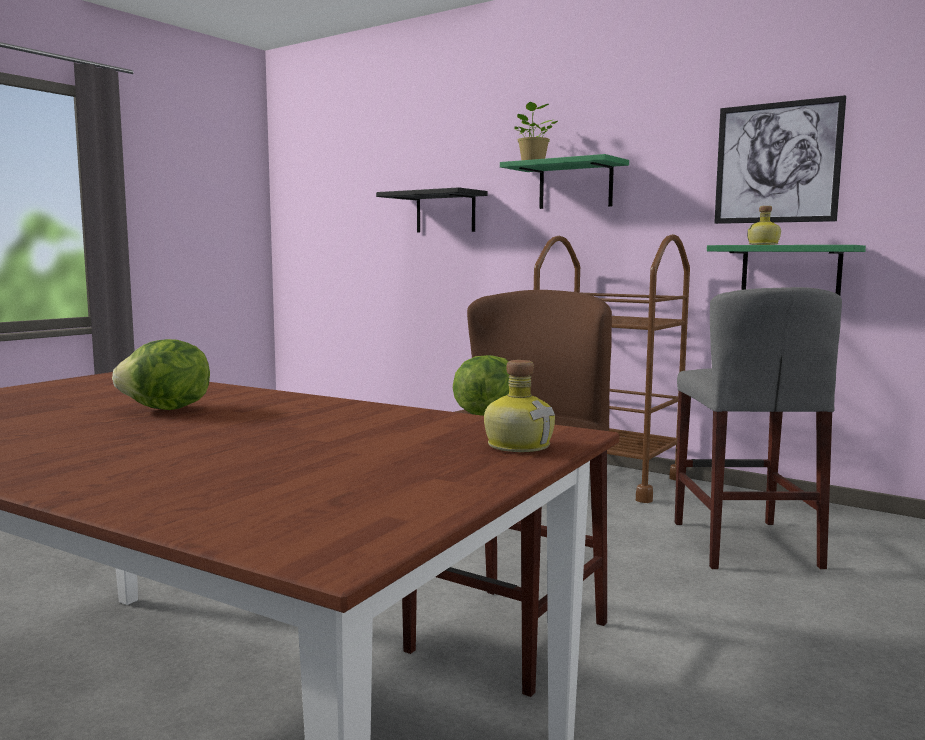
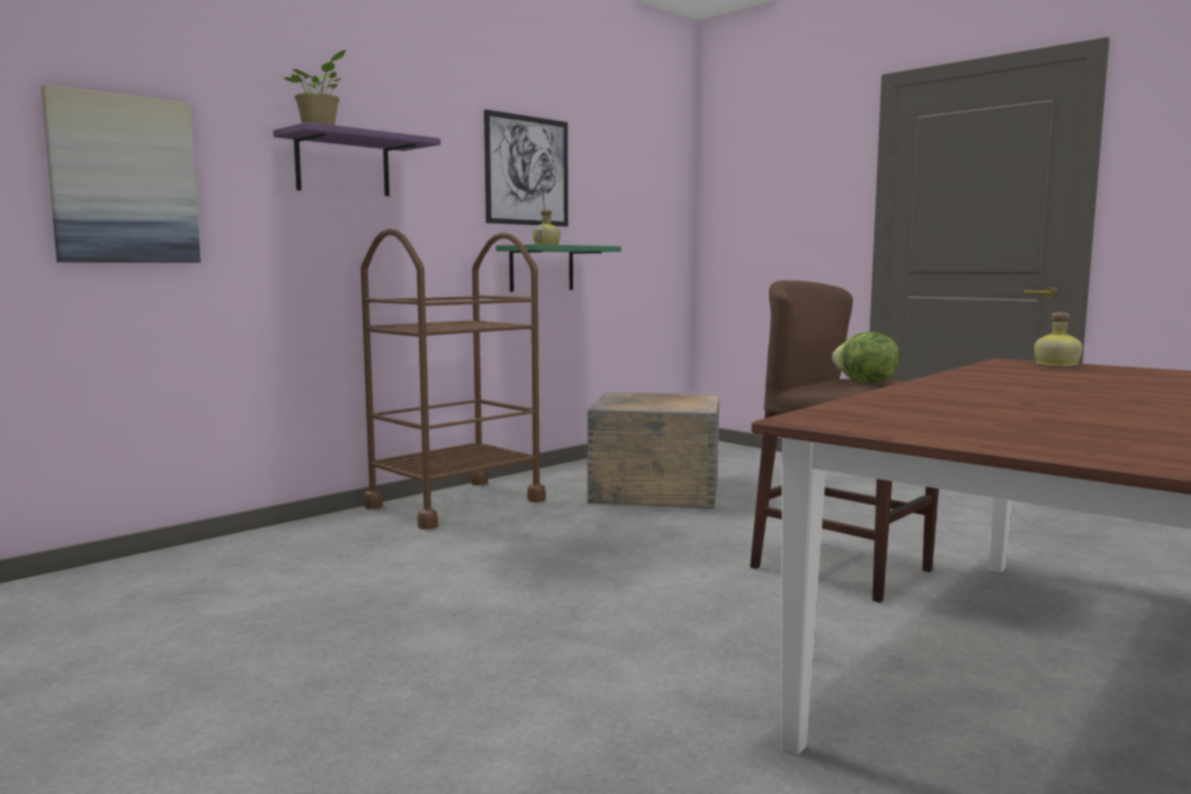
camera: 80 degrees left, 0 degrees up
lettuce [112,339,210,410] -> none
black shelf [376,187,488,233] -> picture [41,85,201,263]
green shelf [500,154,629,209] -> purple shelf [273,122,440,196]
grey stool [675,287,842,569] -> crate [587,392,719,509]

